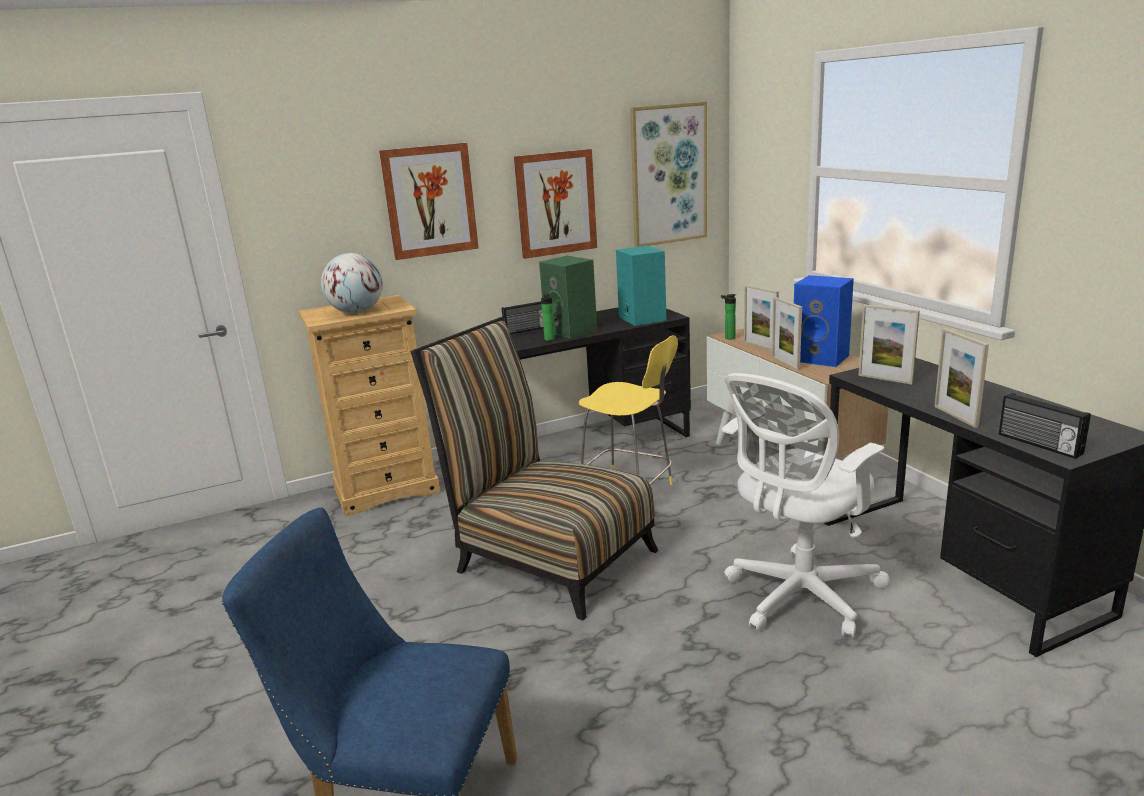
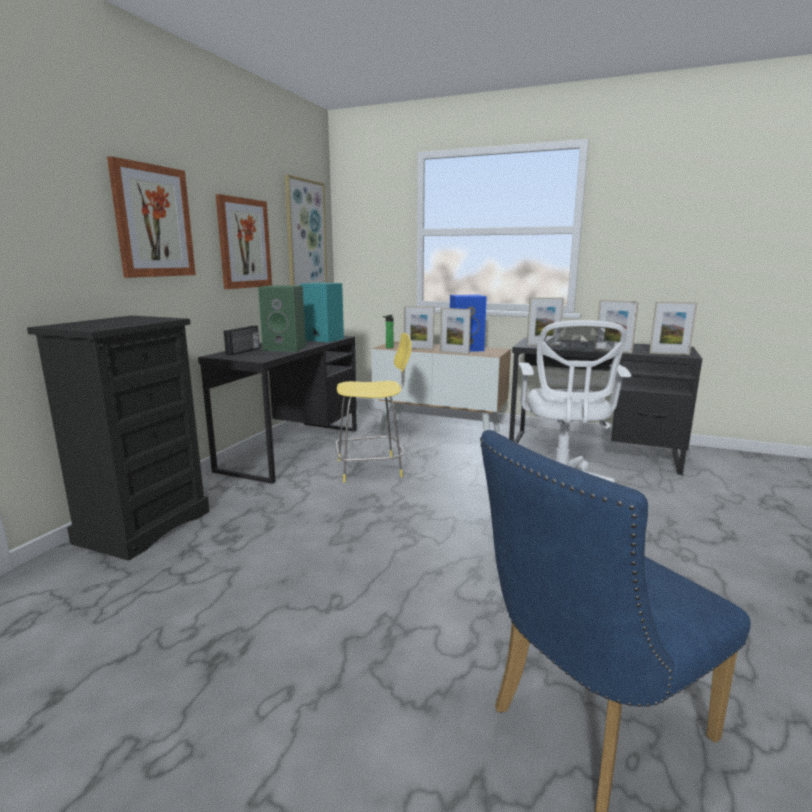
camera: 45 degrees left, 5 degrees down
beige dresser [299,295,440,517] -> black dresser [27,315,209,561]
globe [321,253,383,313] -> none
chair [411,317,658,621] -> none
bottle [541,294,555,341] -> none
radio [999,393,1091,459] -> picture frame [649,301,698,355]

